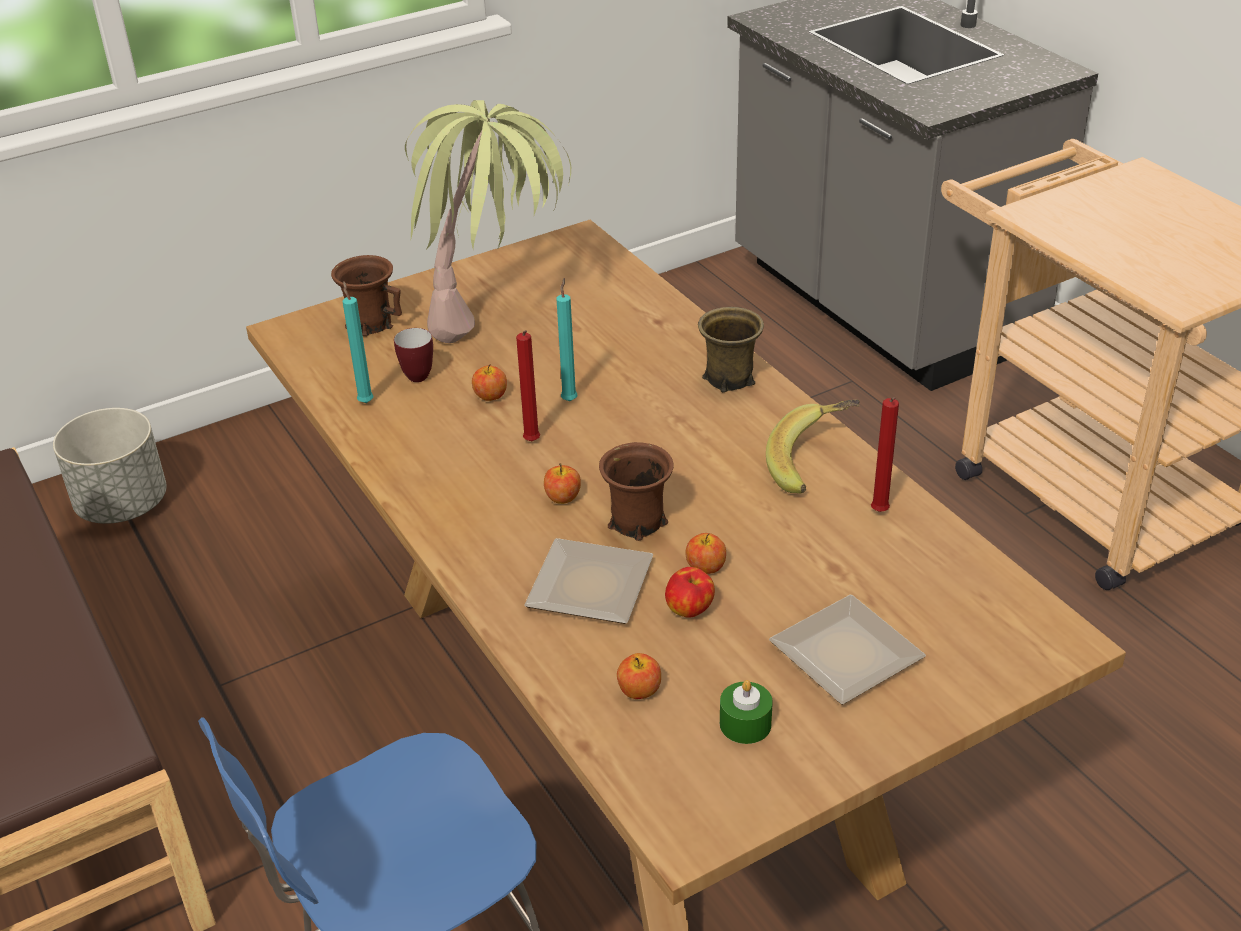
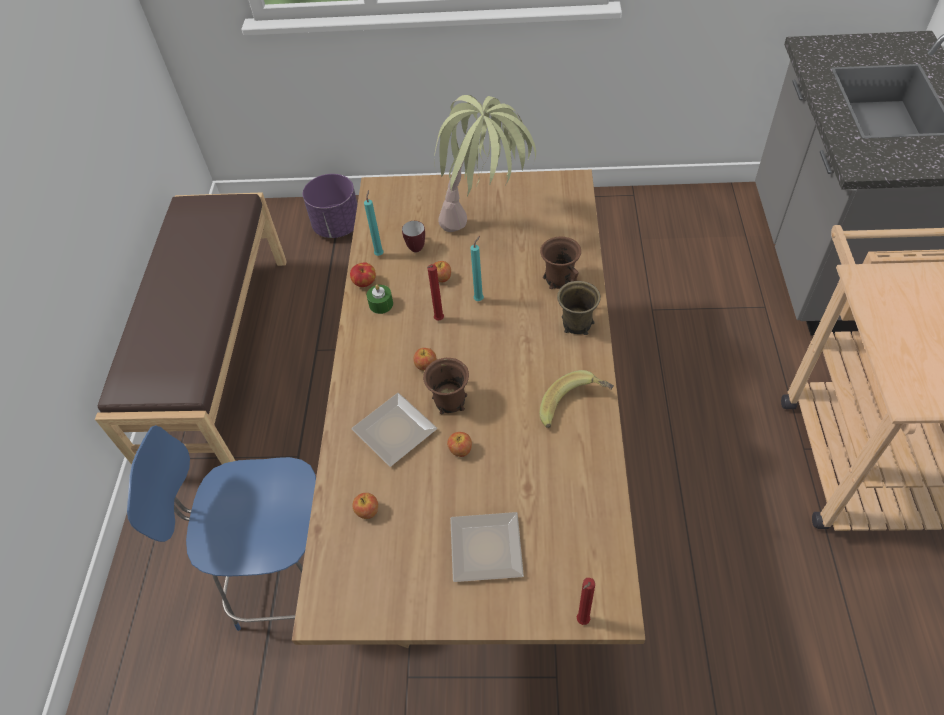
camera: 35 degrees right, 15 degrees up
grey planter [53,408,167,524] -> purple planter [303,174,357,238]
brown mug [331,255,402,336] -> brown mug moved to [540,236,581,289]
apple [665,567,715,618] -> apple moved to [350,262,376,287]
green candle [720,680,773,744] -> green candle moved to [367,285,393,314]
red candle [871,397,899,512] -> red candle moved to [577,578,595,625]

